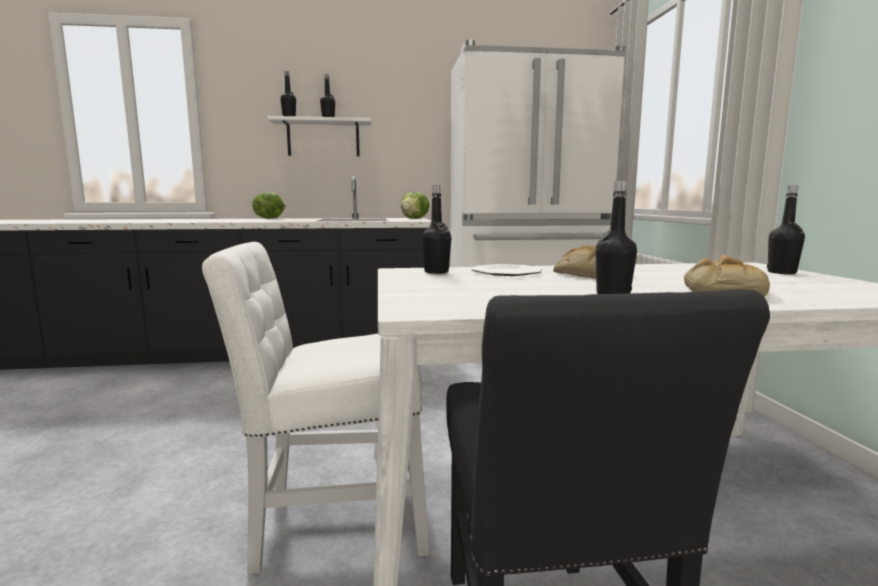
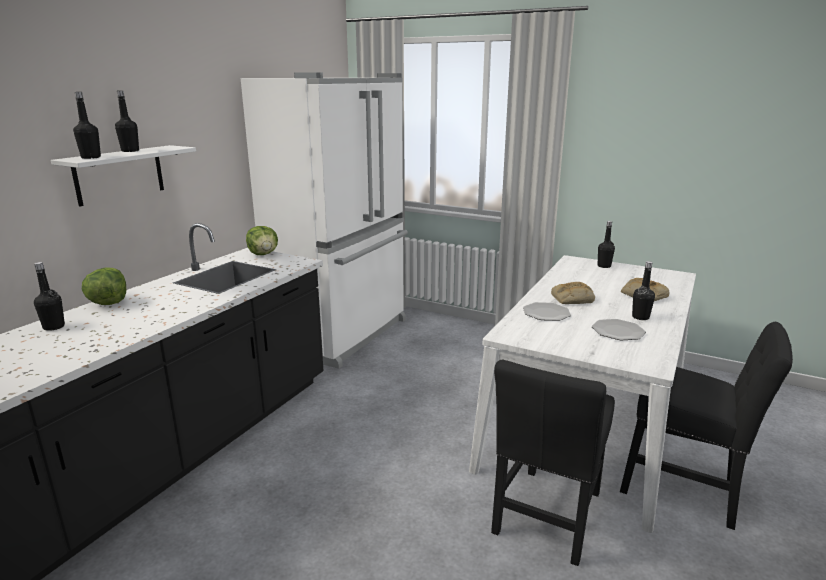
camera: 55 degrees left, 10 degrees up
white chair [202,242,430,574] -> black chair [491,360,615,566]
black bottle [422,185,451,274] -> black bottle moved to [34,262,65,331]
none -> plate [592,319,646,341]

